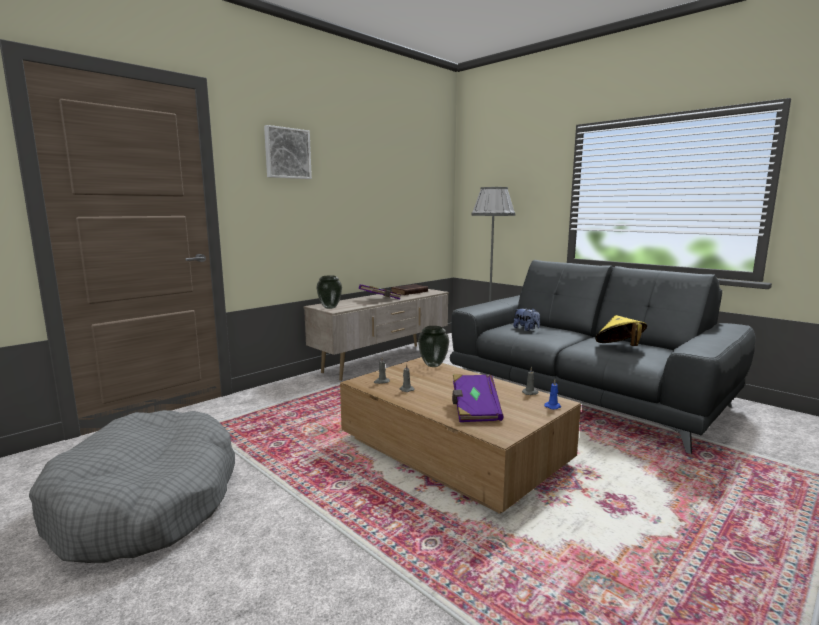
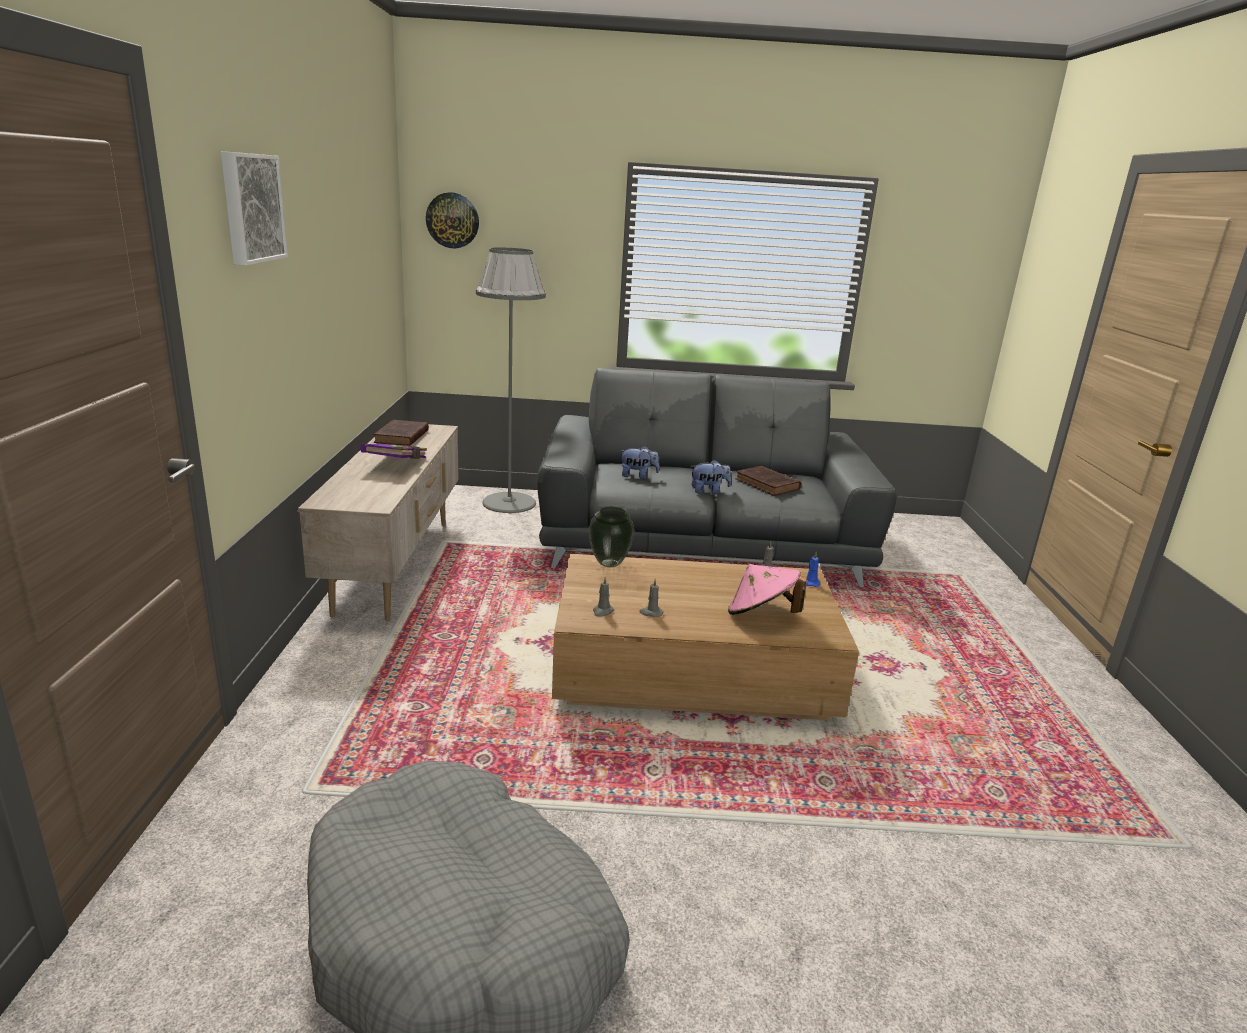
camera: 45 degrees left, 10 degrees up
vase [316,276,342,309] -> none
purple book [452,374,503,422] -> pink hat [728,564,807,615]
yellow hat [595,315,647,346] -> brown book [735,466,801,496]
none -> wall clock [426,192,479,248]
none -> plush toy [690,460,731,494]

